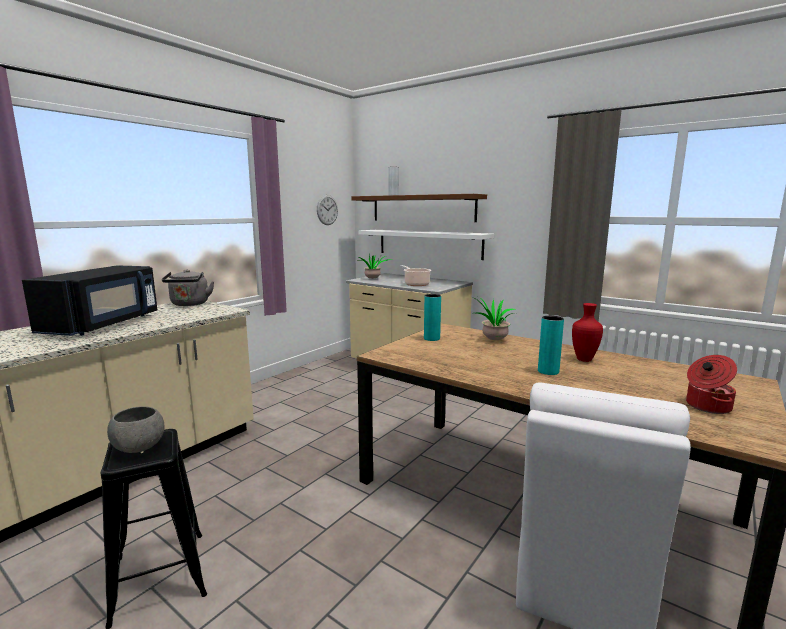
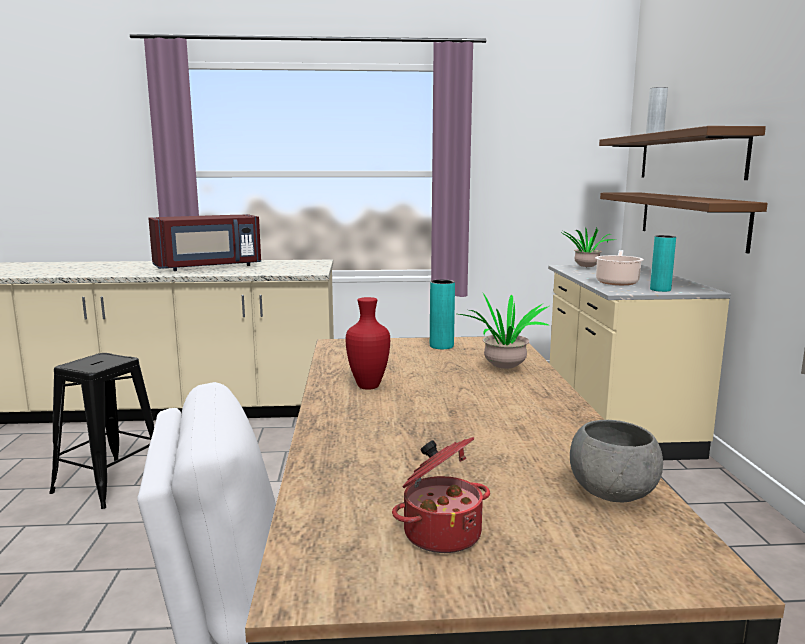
camera: 50 degrees right, 0 degrees up
black microwave [22,265,157,336] -> red microwave [148,214,261,271]
grey bowl [107,406,165,453] -> grey bowl moved to [570,420,663,502]
grey kettle [162,269,214,306] -> none
wall clock [317,195,338,225] -> none
white shelf [358,230,494,260] -> brown shelf [600,193,768,254]
turquoise vase [538,316,564,375] -> turquoise vase moved to [650,235,676,292]
red vase [572,303,603,362] -> red vase moved to [346,297,390,390]

